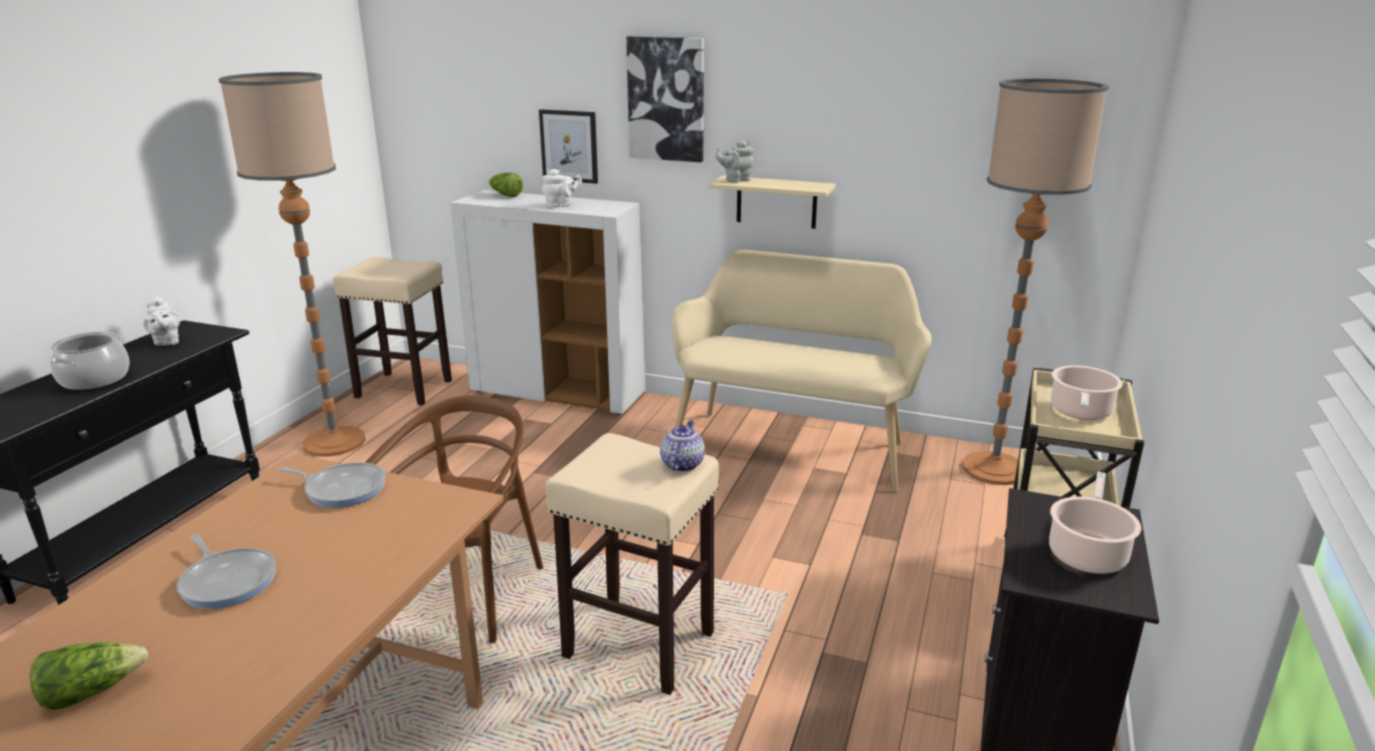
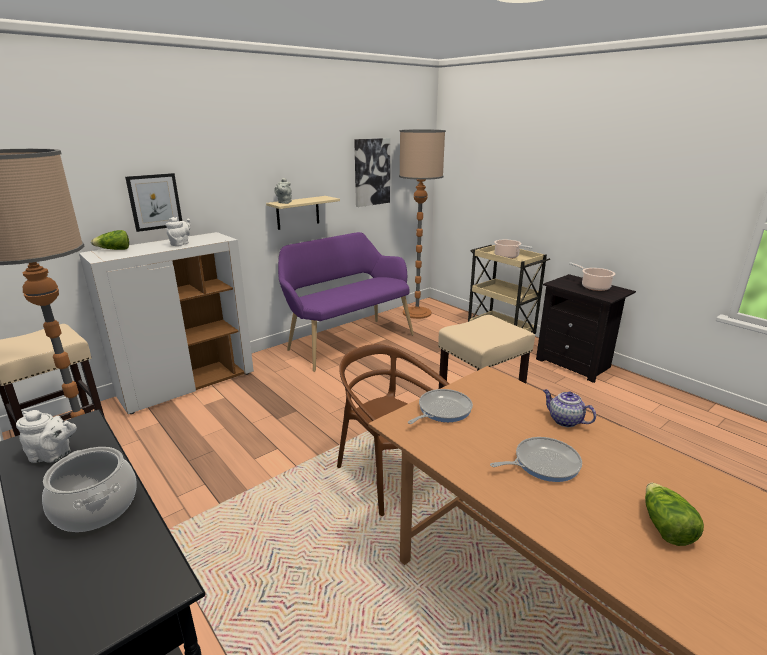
camera: 60 degrees left, 0 degrees up
picture [626,36,704,162] -> picture moved to [354,138,390,207]
teapot [660,420,705,472] -> teapot moved to [543,389,596,427]
beige bench [672,250,932,492] -> purple bench [278,232,414,372]

